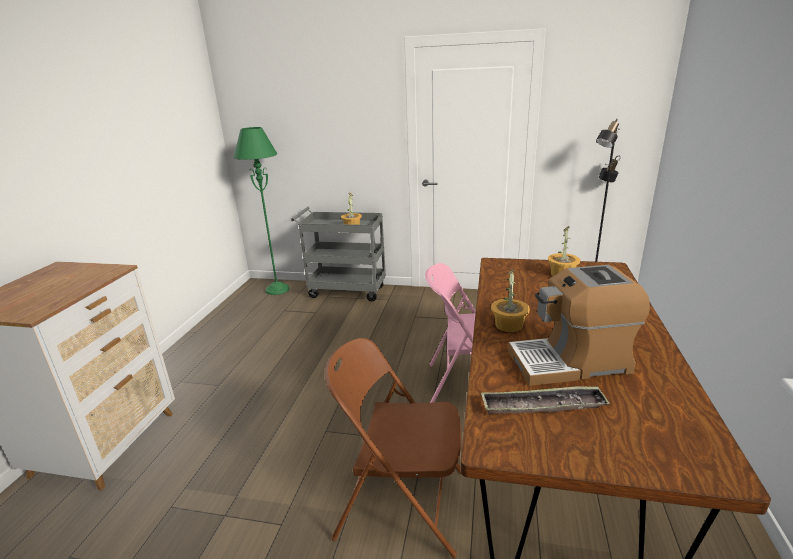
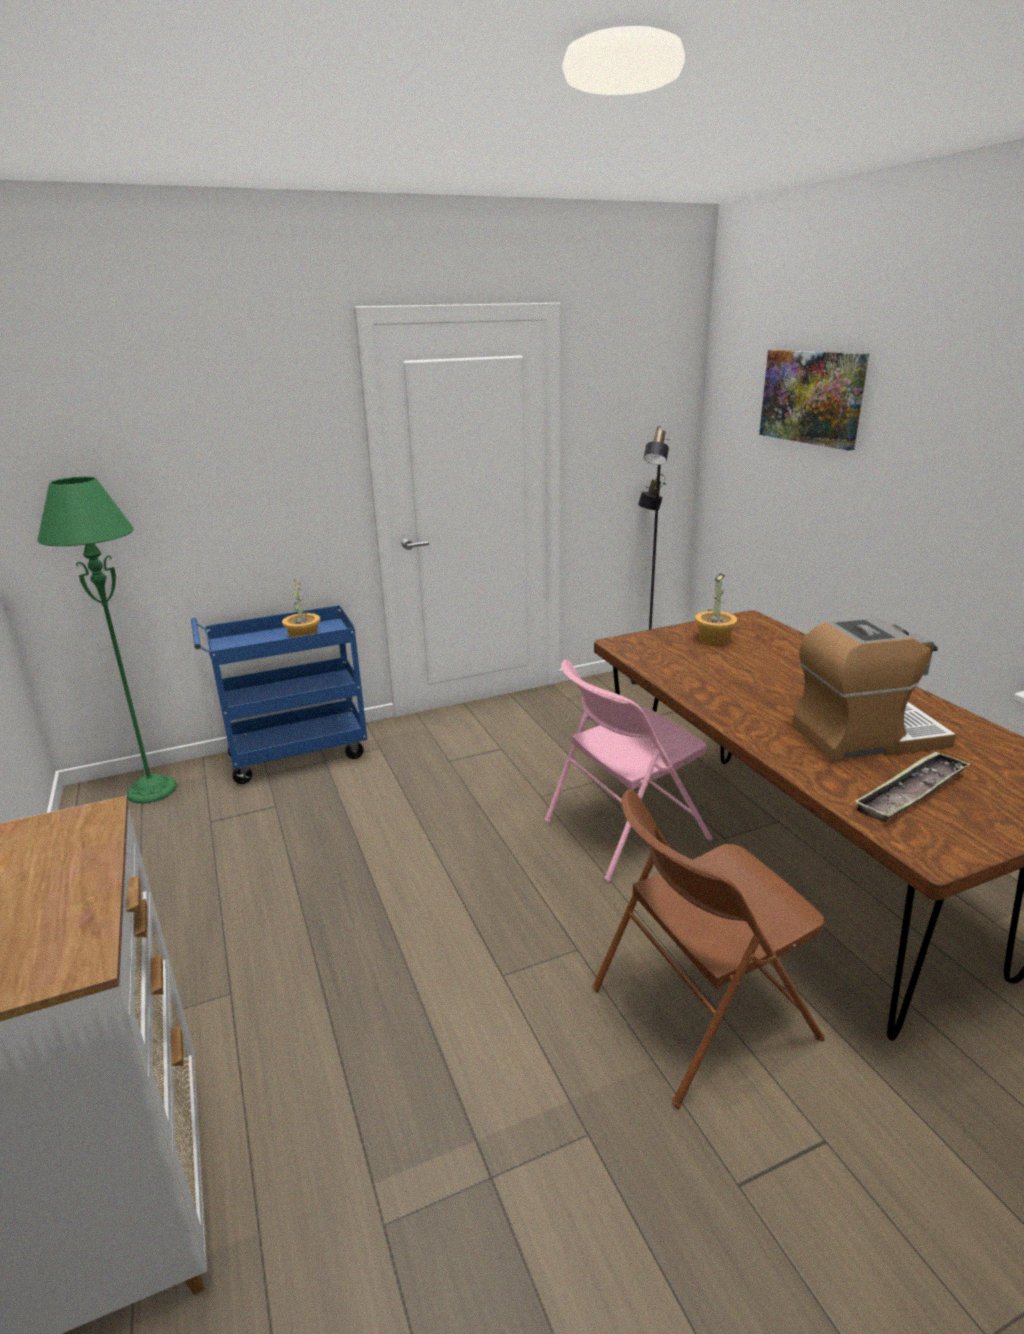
camera: 35 degrees left, 0 degrees up
grey cart [291,207,386,301] -> blue cart [191,606,367,784]
potted plant [491,268,530,332] -> none
coffee machine [508,265,650,386] -> coffee machine turned 150 degrees counterclockwise [792,617,956,762]
none -> picture [759,350,869,450]

